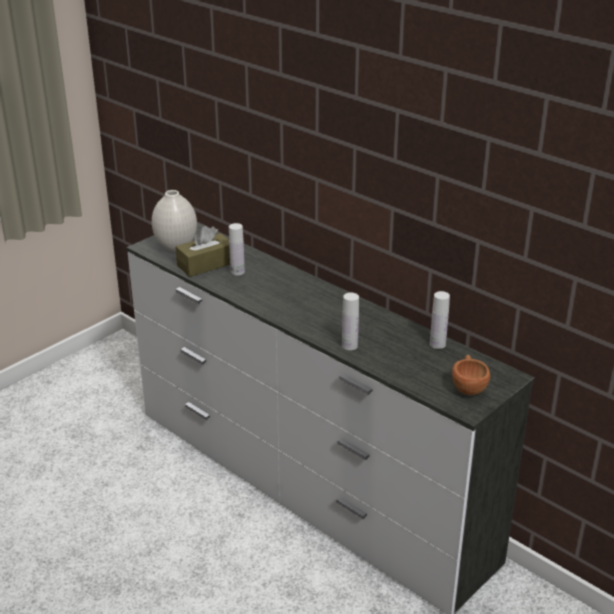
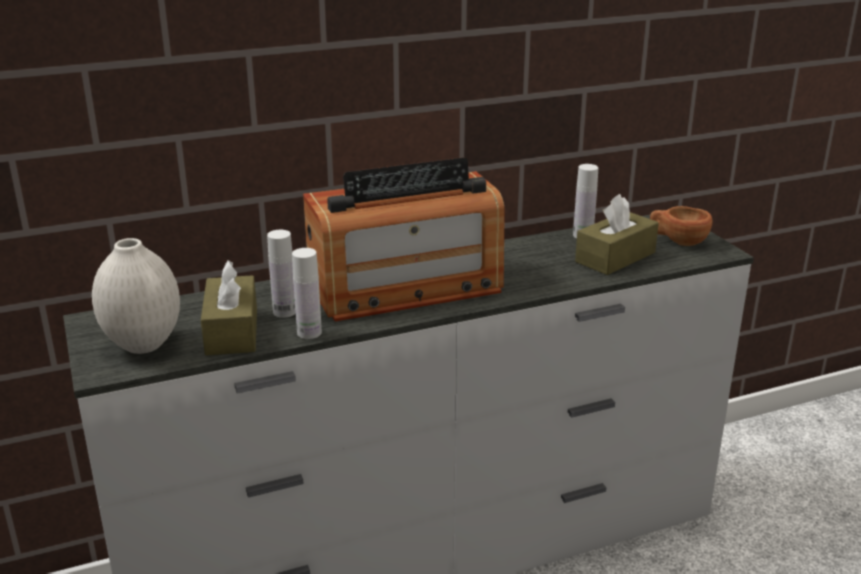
camera: 65 degrees left, 5 degrees down
white bottle [342,293,359,350] -> white bottle moved to [292,248,322,339]
none -> radio [303,157,505,321]
none -> brown tissue box [575,194,659,275]

